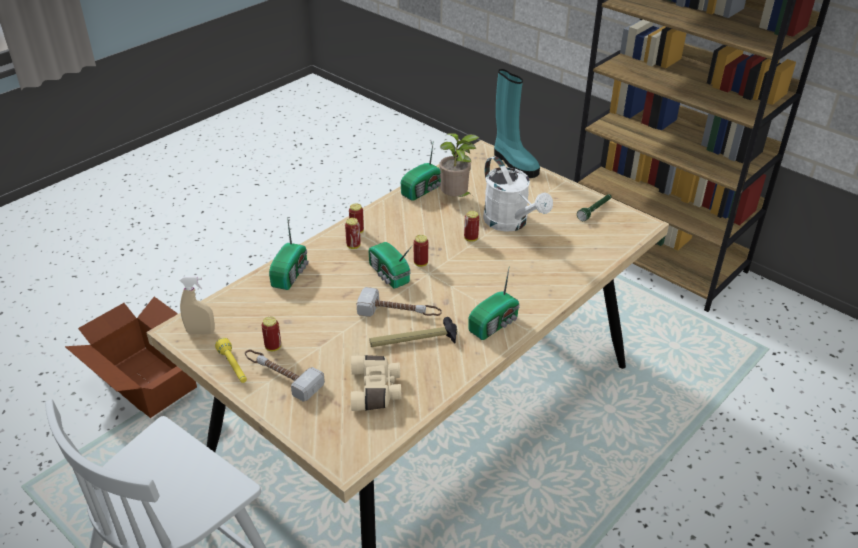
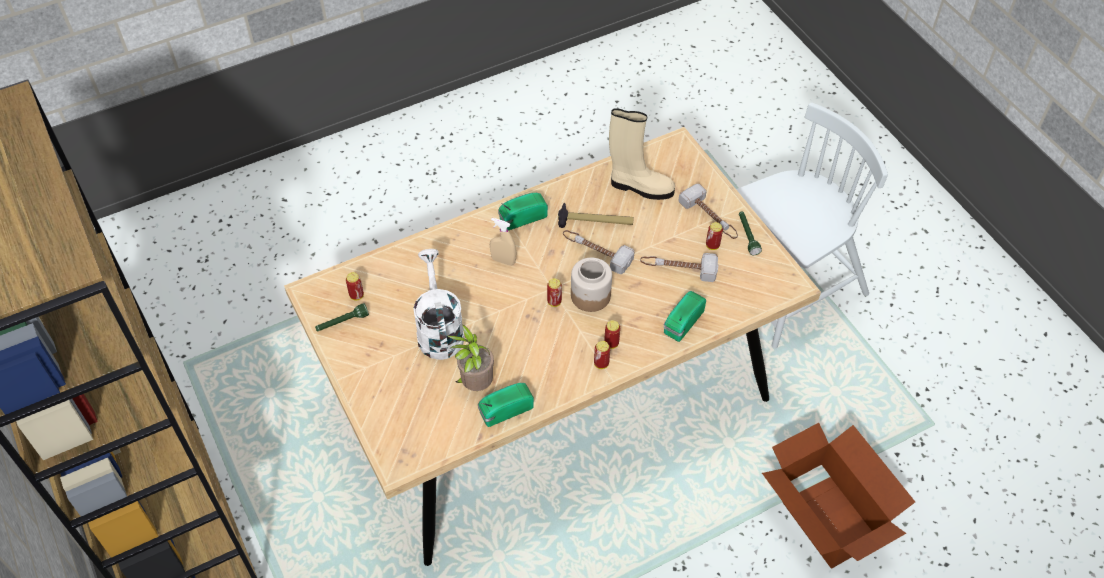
camera: 160 degrees left, 15 degrees up
beige spray bottle [179,276,215,334] -> beige spray bottle moved to [490,218,516,266]
yellow flashlight [215,338,247,383] -> green flashlight [739,211,762,255]
beige binoculars [351,355,402,411] -> beige boot [609,108,675,200]
radio [369,242,413,288] -> jar [571,258,612,312]
can [464,211,479,242] -> can moved to [346,272,364,300]
turquoise boot [494,69,540,178] -> none
none -> hammer [640,253,718,282]

